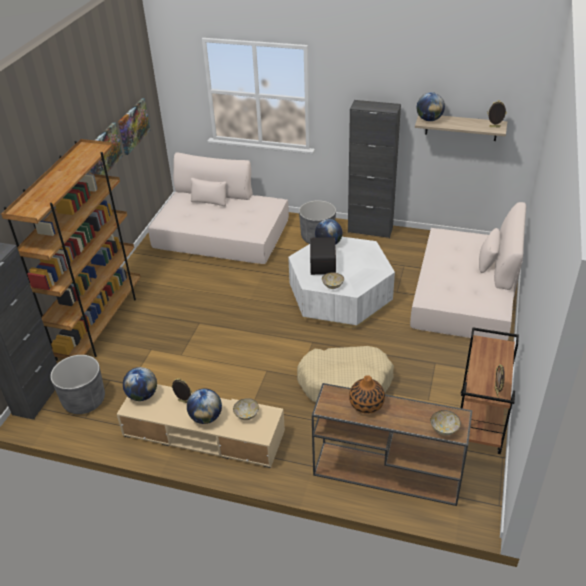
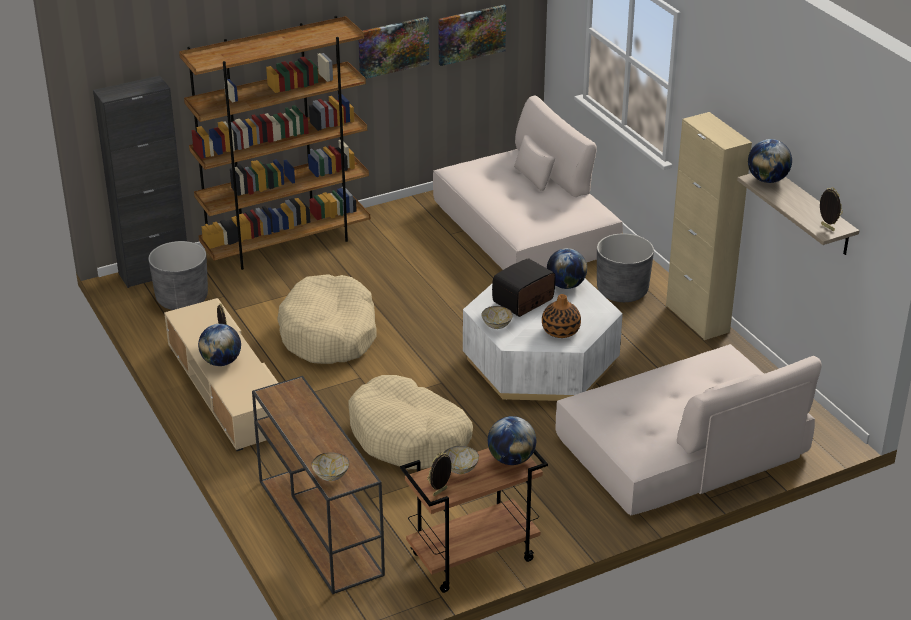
camera: 45 degrees right, 5 degrees down
globe [123,367,157,401] -> globe moved to [488,416,536,465]
bowl [233,398,259,420] -> bowl moved to [444,446,479,474]
black cabinet [348,100,401,238] -> beige cabinet [666,112,752,340]
vase [349,375,385,414] -> vase moved to [542,294,581,338]
none -> beige dog bed [277,274,377,364]

